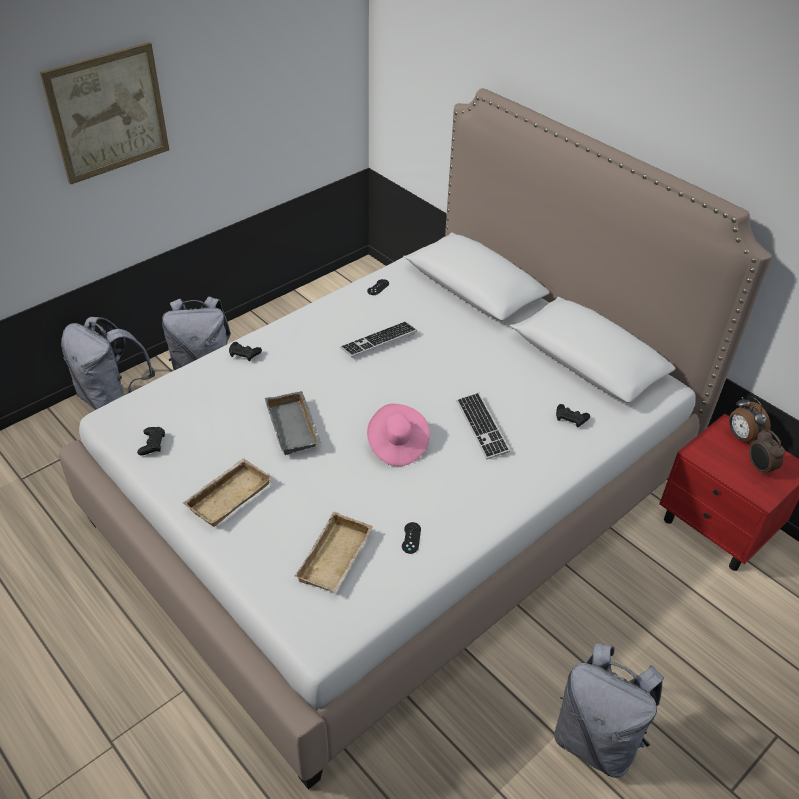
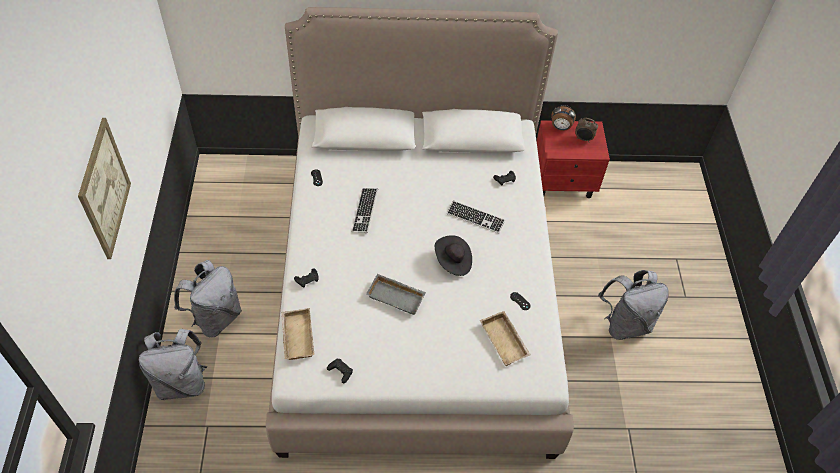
camera: 50 degrees left, 10 degrees up
beige tray [183,458,272,527] -> beige tray moved to [281,308,314,360]
pink hat [367,404,430,466] -> black hat [435,235,472,276]

